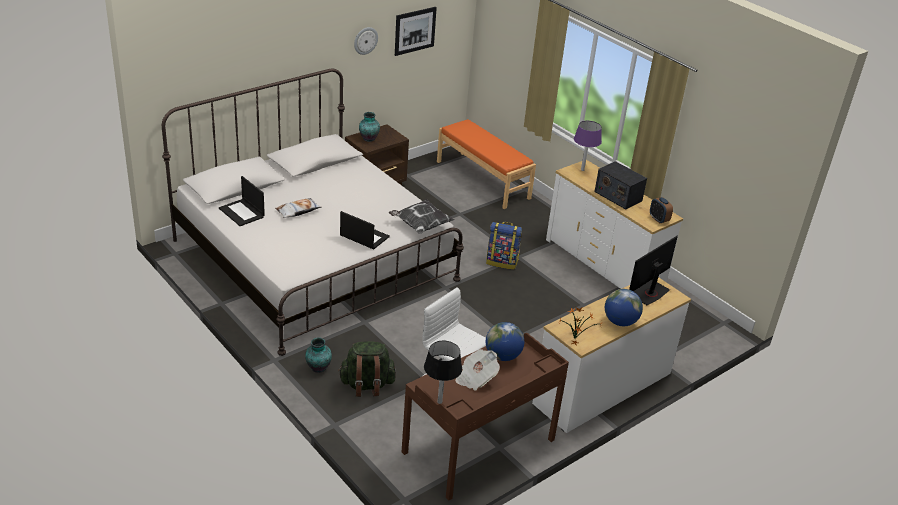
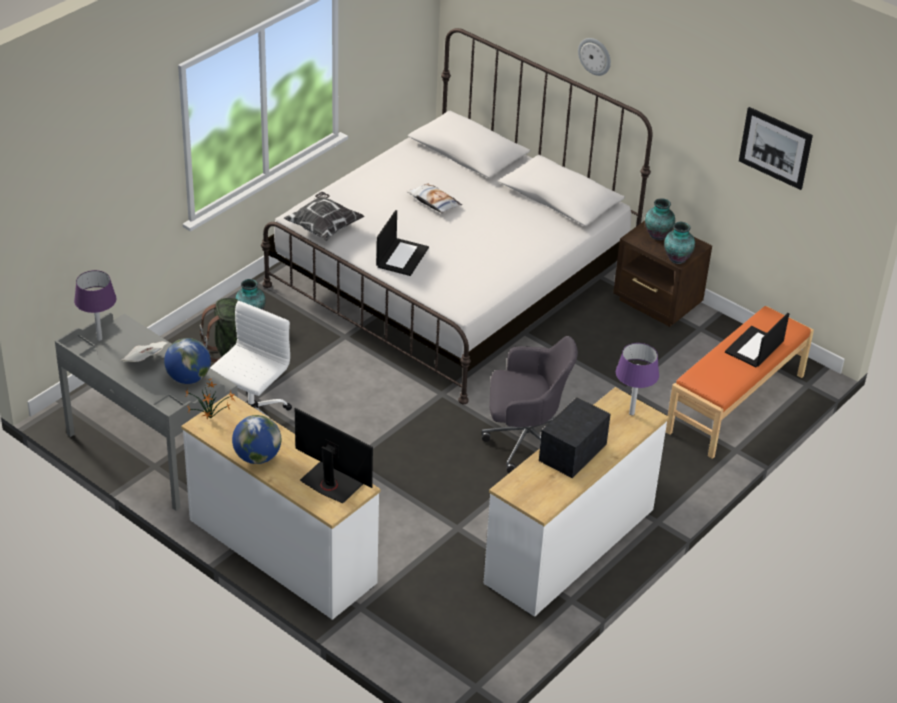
camera: 80 degrees right, 5 degrees up
laptop [219,176,265,226] -> laptop moved to [725,313,789,367]
wall clock [354,27,378,55] -> wall clock moved to [578,38,611,76]
pillow [389,199,455,234] -> pillow moved to [284,192,365,241]
brown desk [402,333,569,501] -> grey desk [55,313,238,511]
black table lamp [424,341,462,404] -> purple table lamp [74,270,117,341]
backpack [486,222,522,270] -> grey office chair [482,336,578,473]
alarm clock [650,197,673,224] -> none
none -> vase [664,222,695,264]

